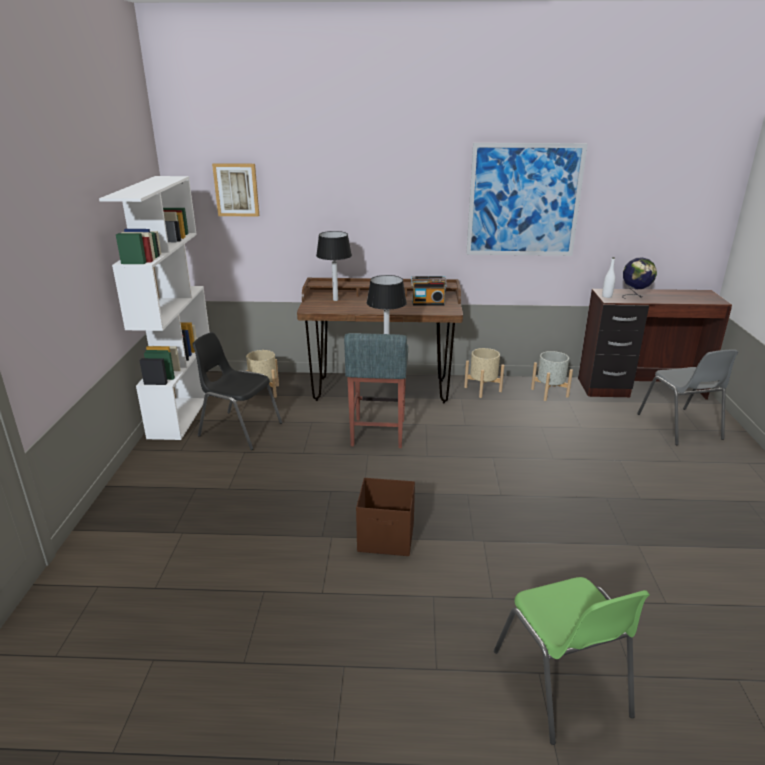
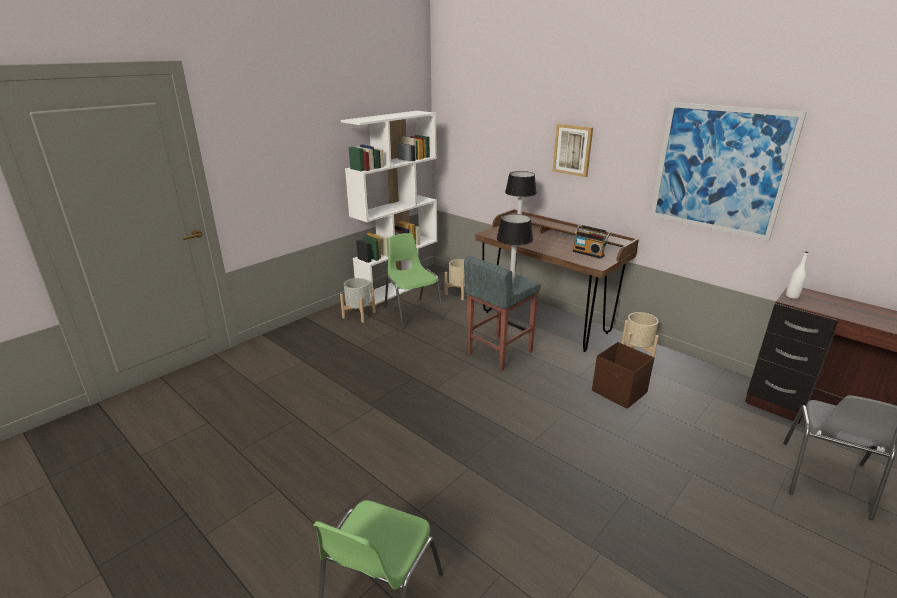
camera: 40 degrees right, 0 degrees up
black chair [192,332,282,450] -> green chair [384,233,444,329]
picture [212,163,259,217] -> picture moved to [552,124,593,177]
brown storage box [356,478,415,556] -> brown storage box moved to [592,342,654,409]
grey planter [531,351,573,401] -> grey planter moved to [340,278,375,323]
globe [622,257,657,299] -> none

